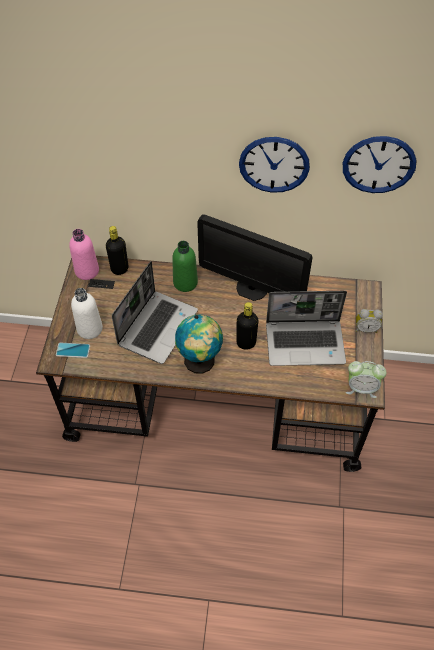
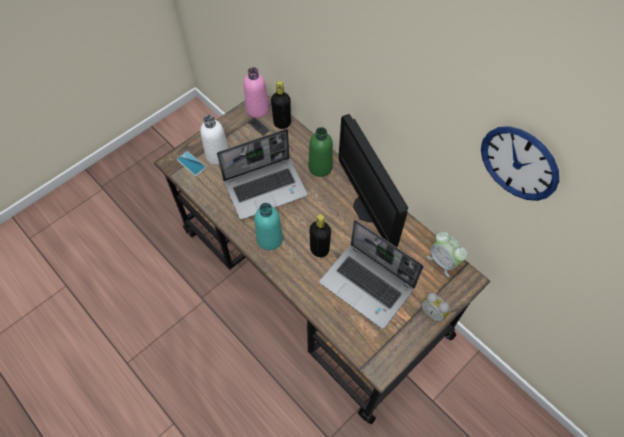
camera: 40 degrees right, 5 degrees up
globe [175,314,223,374] -> turquoise bottle [254,203,283,250]
wall clock [239,137,310,193] -> none
alarm clock [346,361,386,398] -> alarm clock moved to [427,232,467,277]

